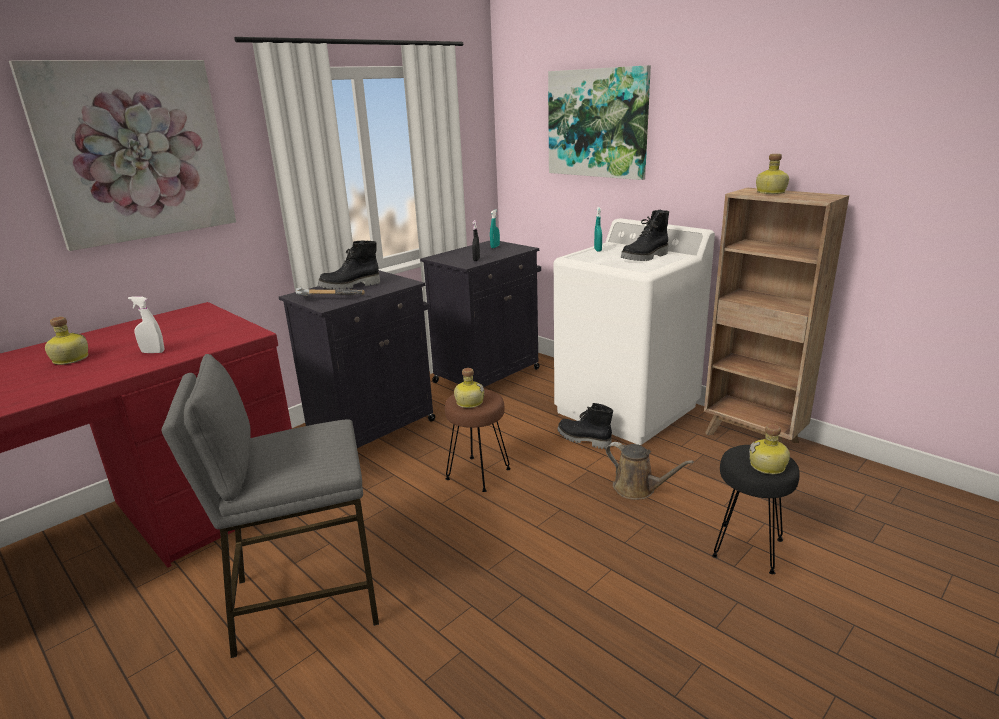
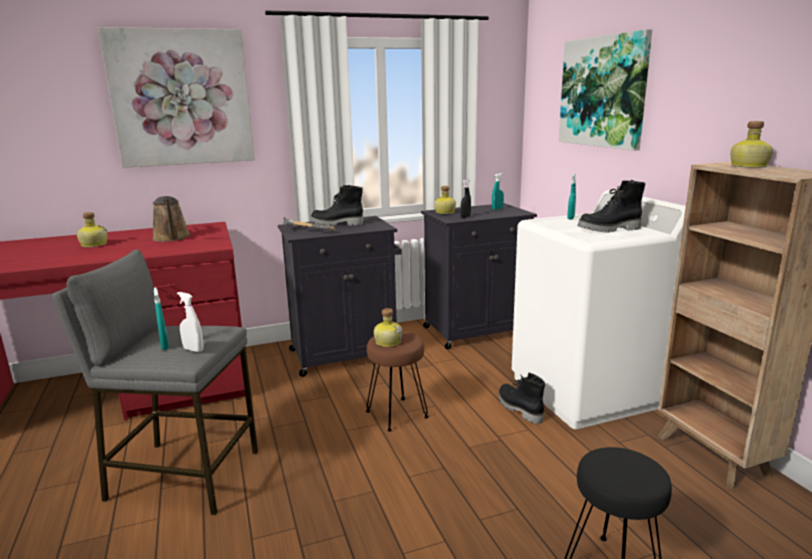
camera: 25 degrees right, 5 degrees down
white spray bottle [128,296,164,353] -> white spray bottle moved to [177,292,203,352]
brown watering can [606,442,694,500] -> brown watering can moved to [152,196,191,242]
bottle [749,424,790,474] -> bottle moved to [434,186,456,214]
none -> turquoise spray bottle [154,287,169,350]

